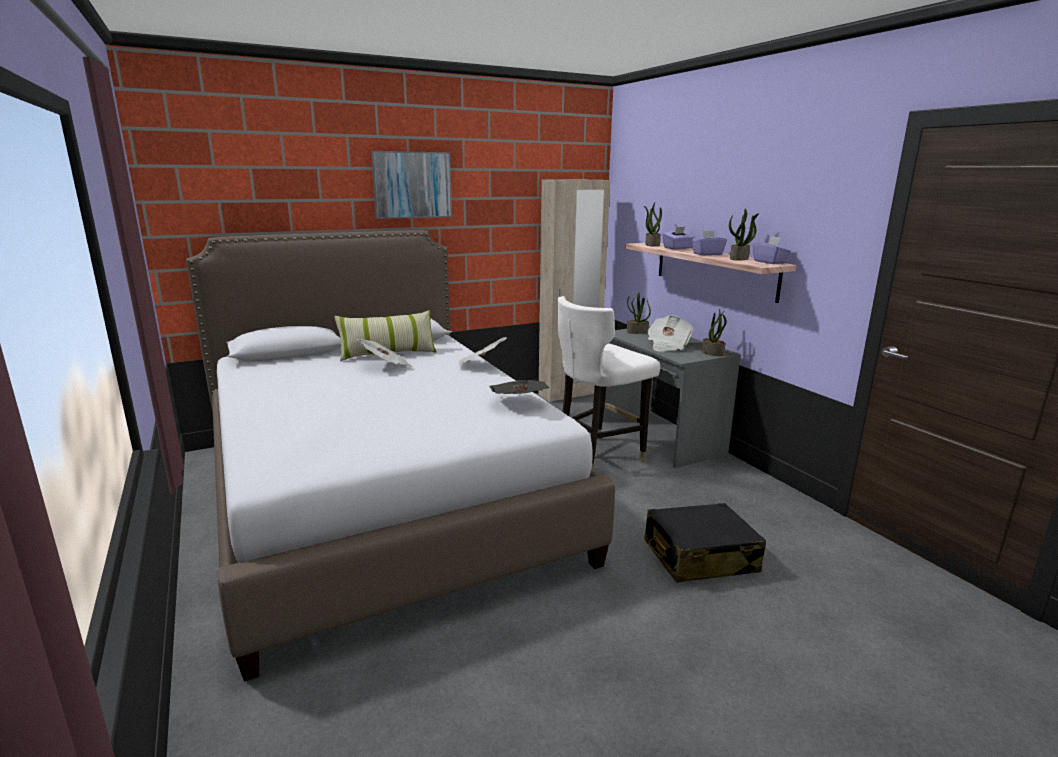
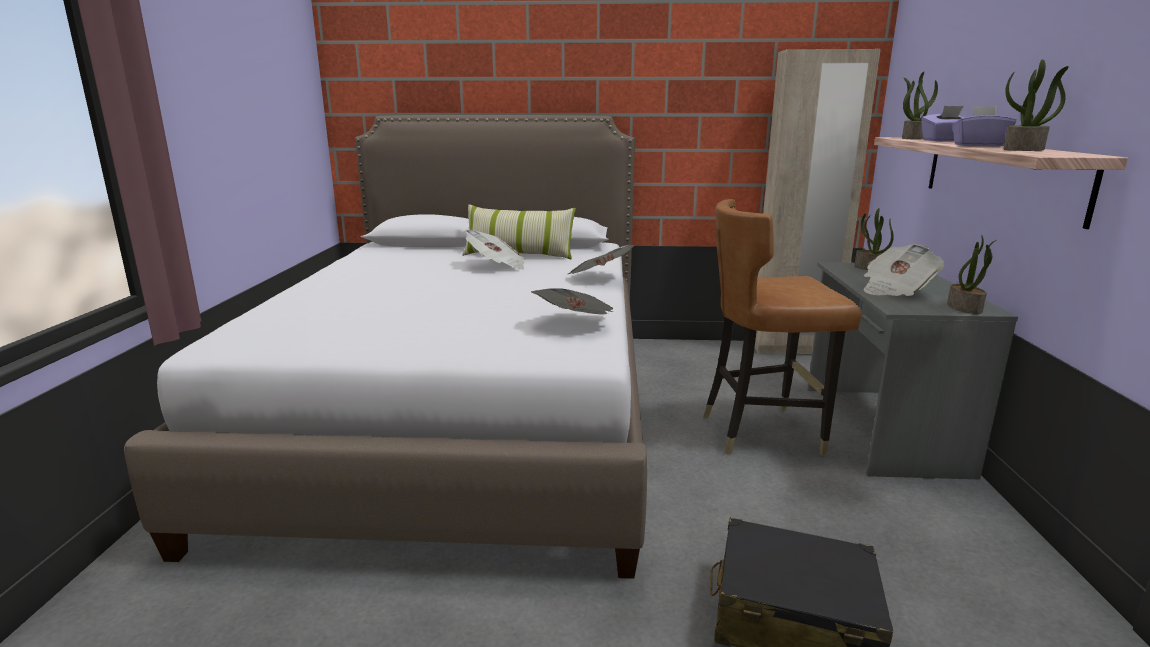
camera: 30 degrees right, 0 degrees up
picture [371,151,452,219] -> none
white chair [557,296,660,471] -> brown chair [703,199,861,456]
purple tissue box [753,236,791,264] -> none

